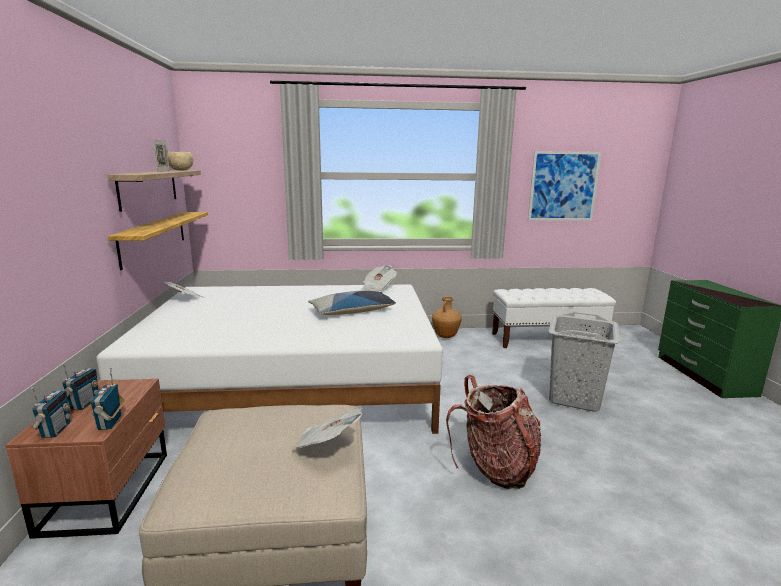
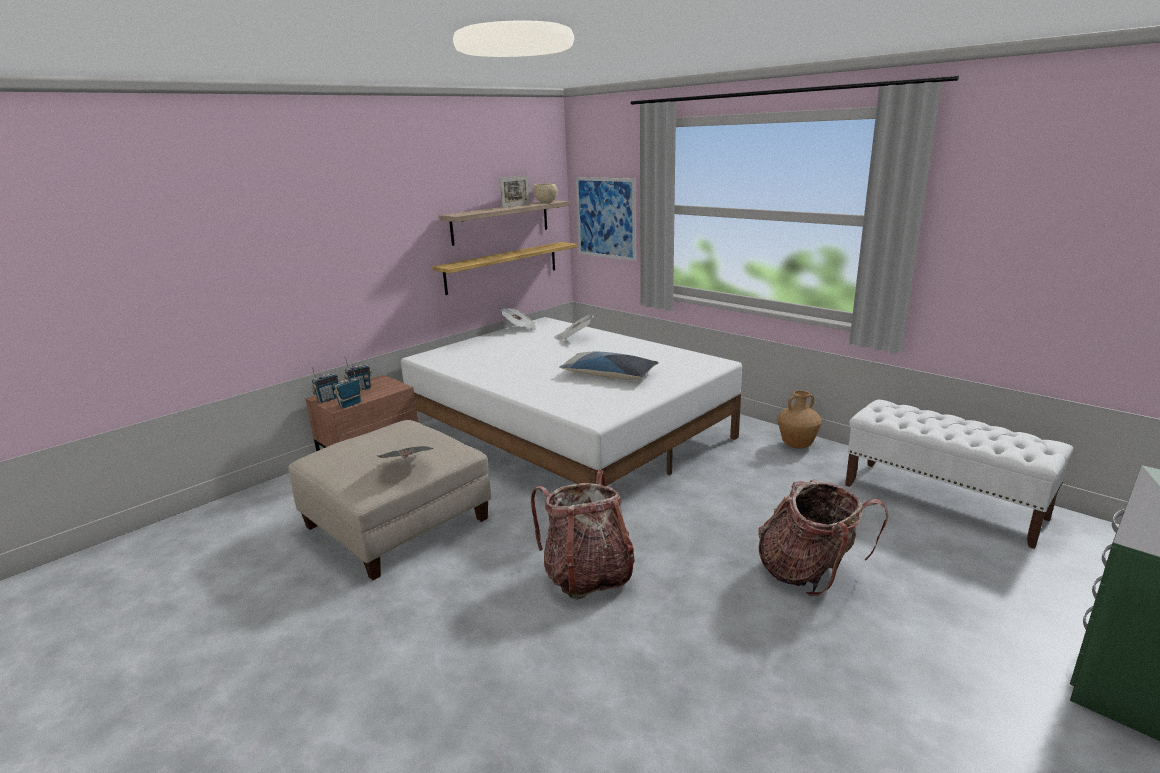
camera: 50 degrees right, 5 degrees up
newspaper [361,265,397,291] -> newspaper moved to [554,315,594,341]
picture [528,151,601,221] -> picture moved to [576,177,636,261]
grey laundry basket [548,312,620,412] -> backpack [758,479,888,596]

